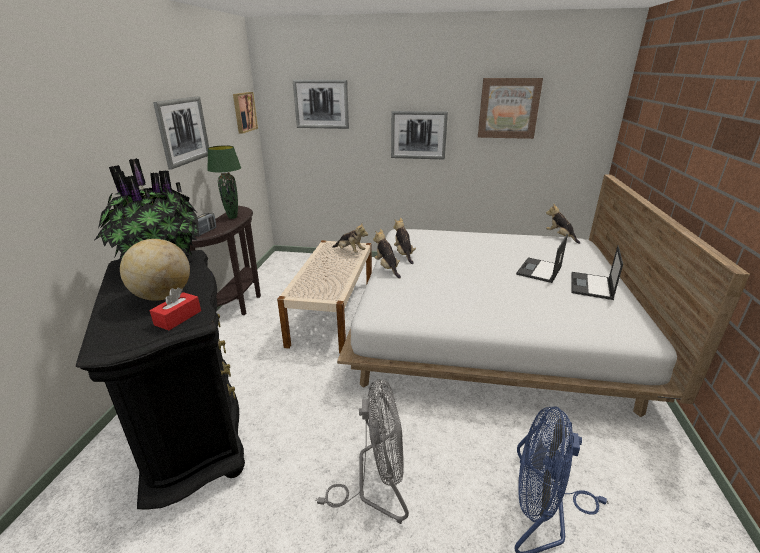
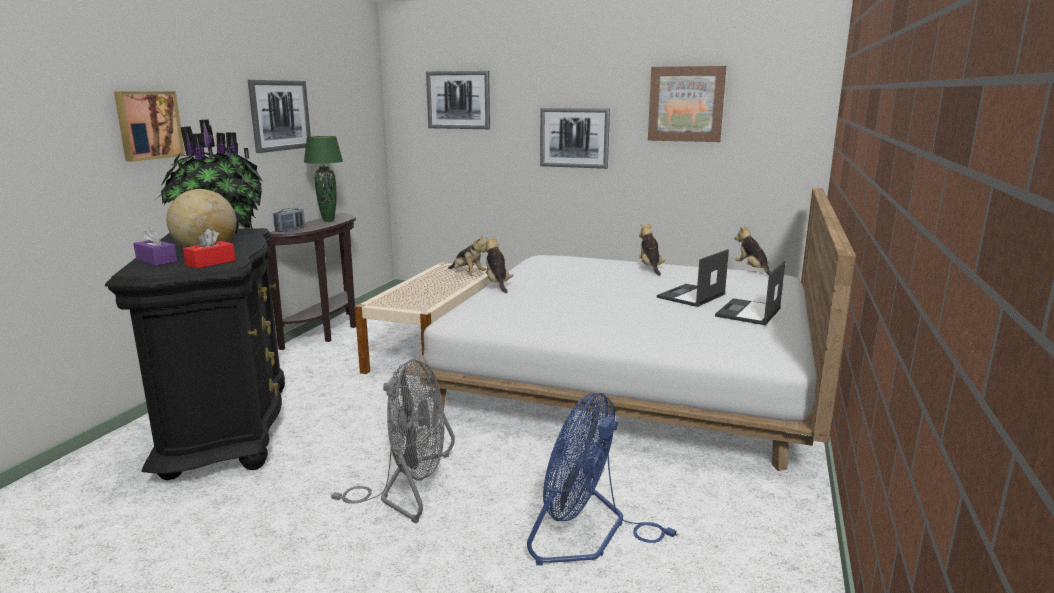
camera: 10 degrees right, 10 degrees down
picture [233,92,258,134] -> picture moved to [114,91,185,162]
plush toy [393,217,416,264] -> plush toy moved to [639,223,666,276]
none -> purple tissue box [133,227,177,266]

